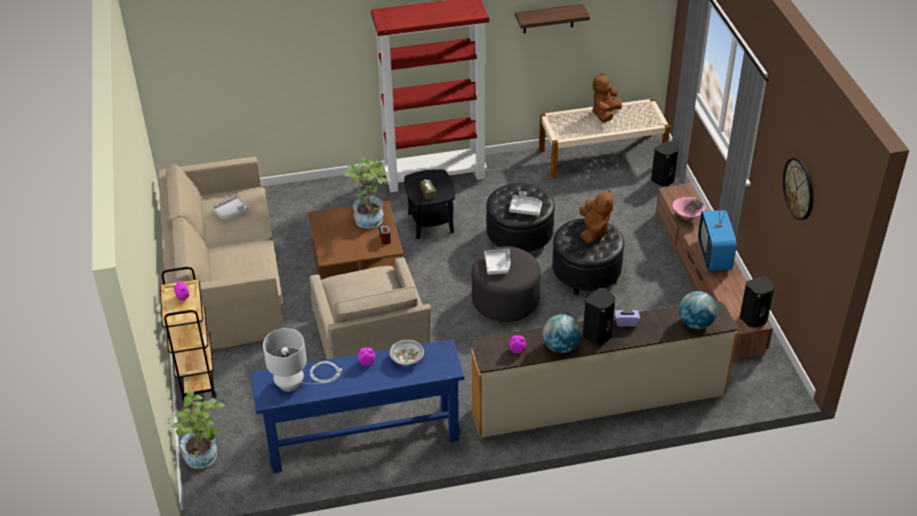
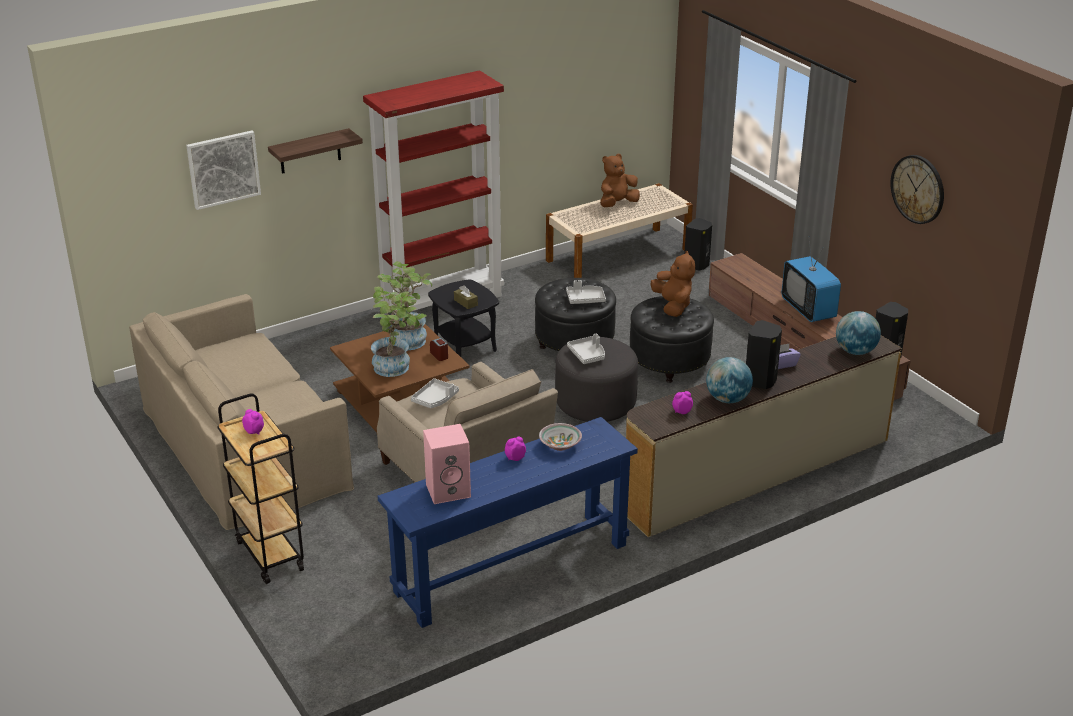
camera: 20 degrees left, 10 degrees down
potted plant [171,390,225,469] -> potted plant moved to [371,287,427,377]
grey tray [212,195,250,219] -> grey tray moved to [411,378,459,408]
grey table lamp [263,328,343,392] -> pink speaker [423,424,471,504]
shelf [515,4,590,33] -> shelf moved to [268,128,363,174]
brown plush toy [592,73,622,123] -> brown plush toy turned 45 degrees clockwise [600,154,640,207]
pink bowl [672,197,705,220] -> none
none -> picture [186,131,261,210]

